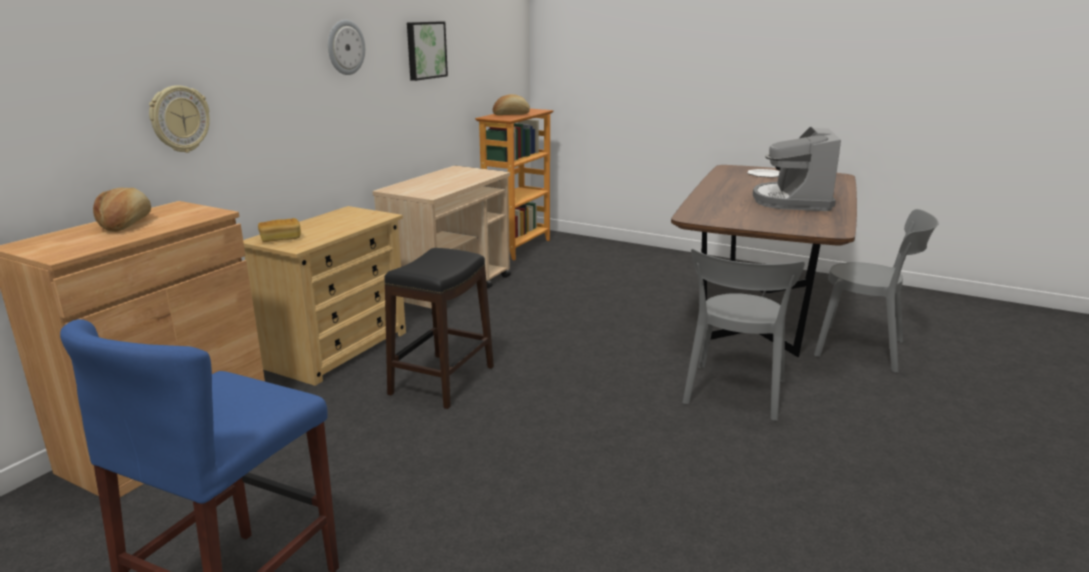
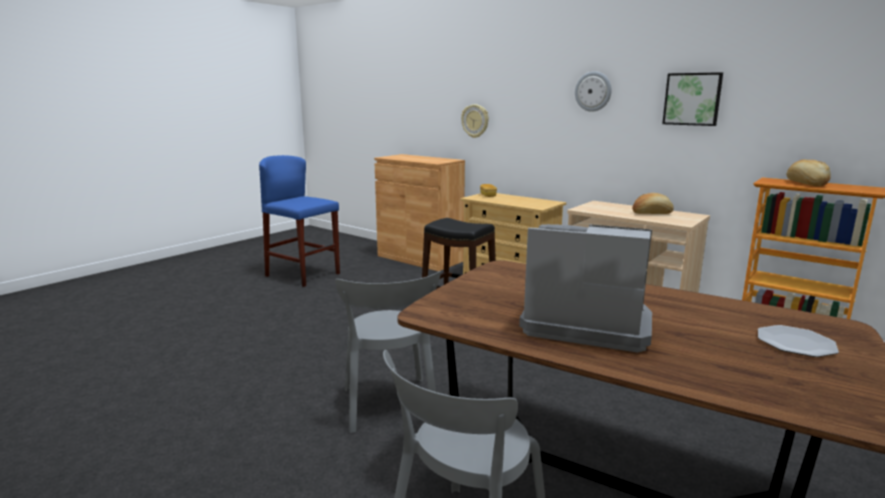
camera: 100 degrees right, 5 degrees down
bread [93,188,151,232] -> bread moved to [632,193,673,214]
grey chair [682,249,805,421] -> grey chair turned 135 degrees counterclockwise [335,271,441,433]

